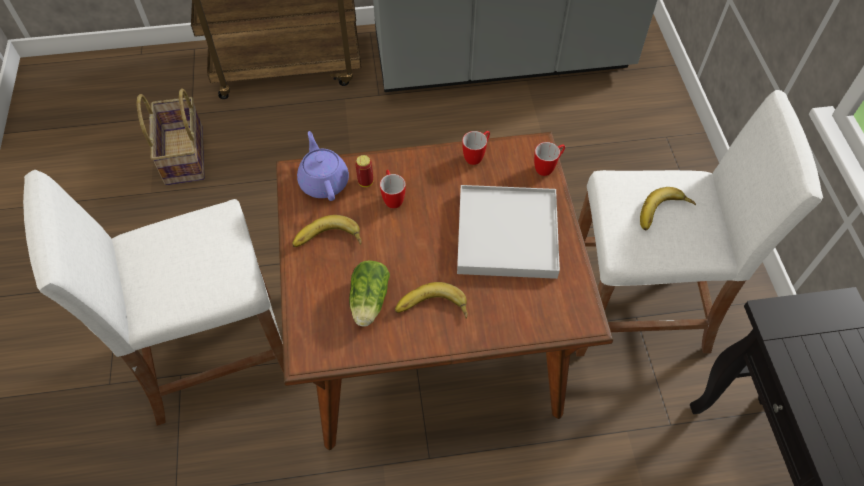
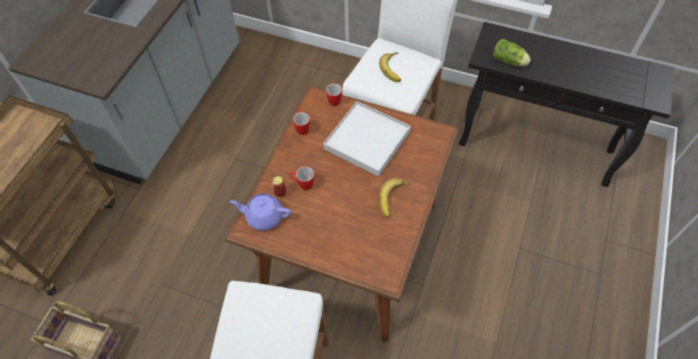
camera: 60 degrees left, 0 degrees up
banana [292,215,362,247] -> none
lettuce [349,260,390,327] -> lettuce moved to [493,39,531,66]

